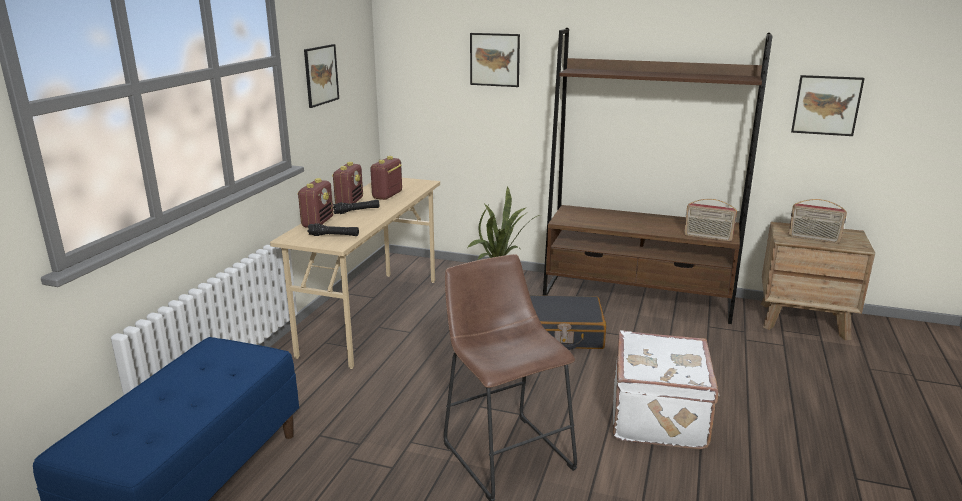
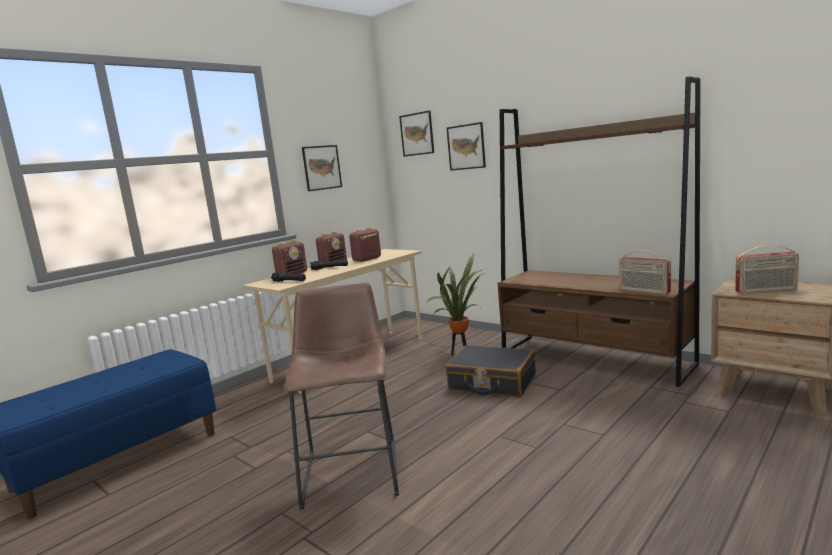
camera: 25 degrees right, 10 degrees down
white suitcase [613,331,720,449] -> none
radio [789,199,847,243] -> radio turned 45 degrees counterclockwise [735,245,799,294]
picture [791,75,865,136] -> picture moved to [399,111,434,157]

